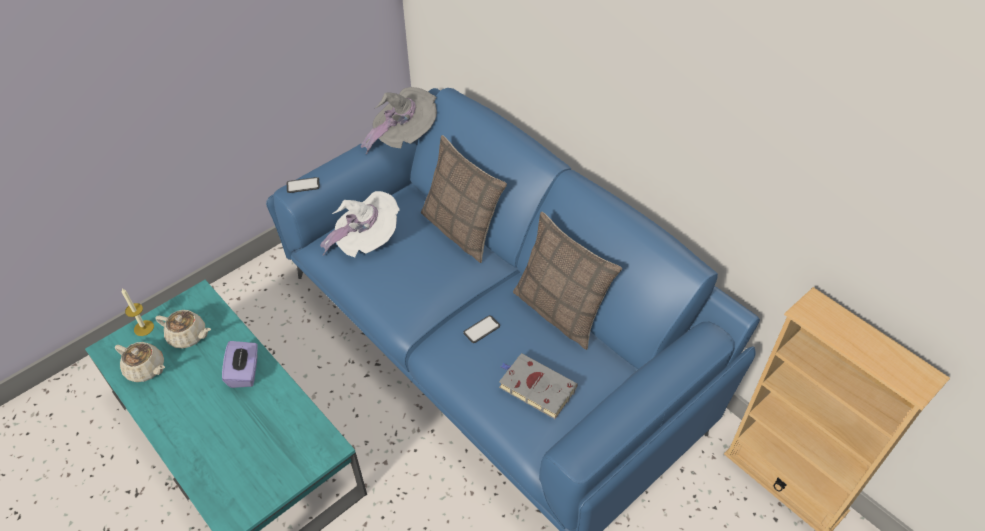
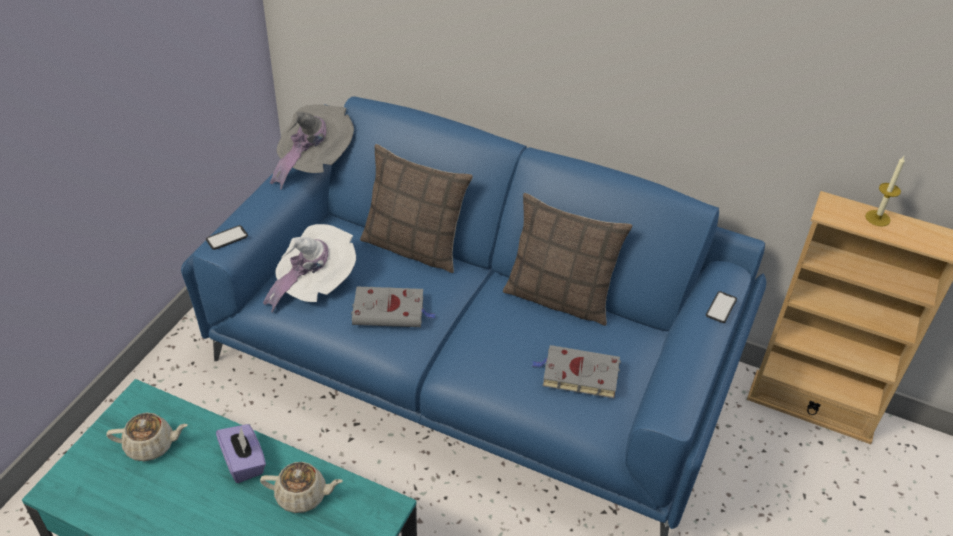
camera: 25 degrees left, 5 degrees down
beige teapot [115,342,165,382] -> beige teapot moved to [260,462,343,513]
candle [122,288,154,336] -> candle moved to [865,156,905,227]
phone [463,315,500,343] -> phone moved to [706,291,737,323]
none -> grey book [351,287,436,327]

